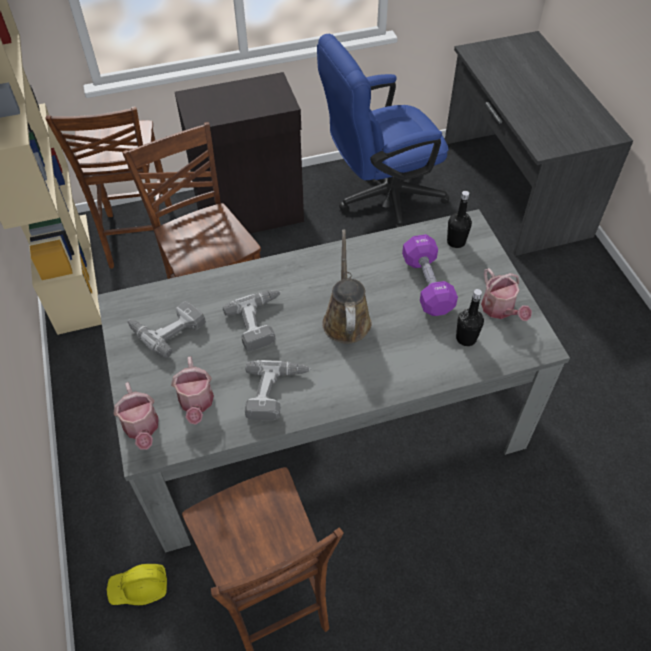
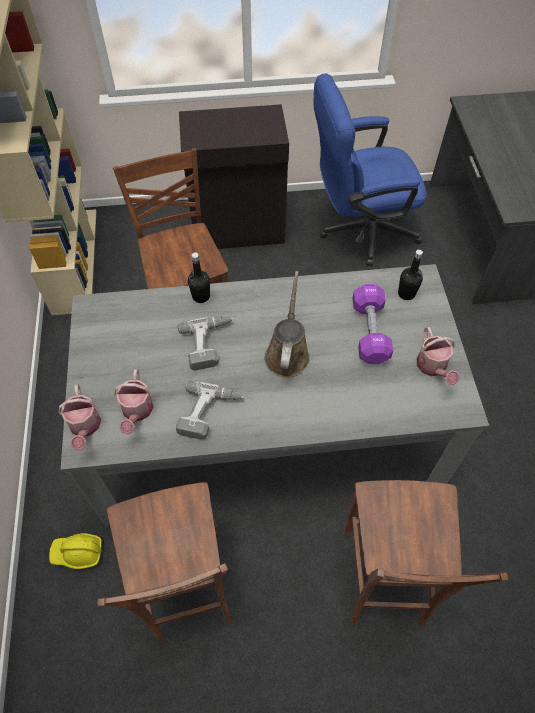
camera: 10 degrees right, 5 degrees up
brown chair [45,106,172,268] -> brown chair moved to [344,480,508,627]
power drill [128,301,206,358] -> none
black bottle [456,289,484,346] -> black bottle moved to [188,252,210,303]

